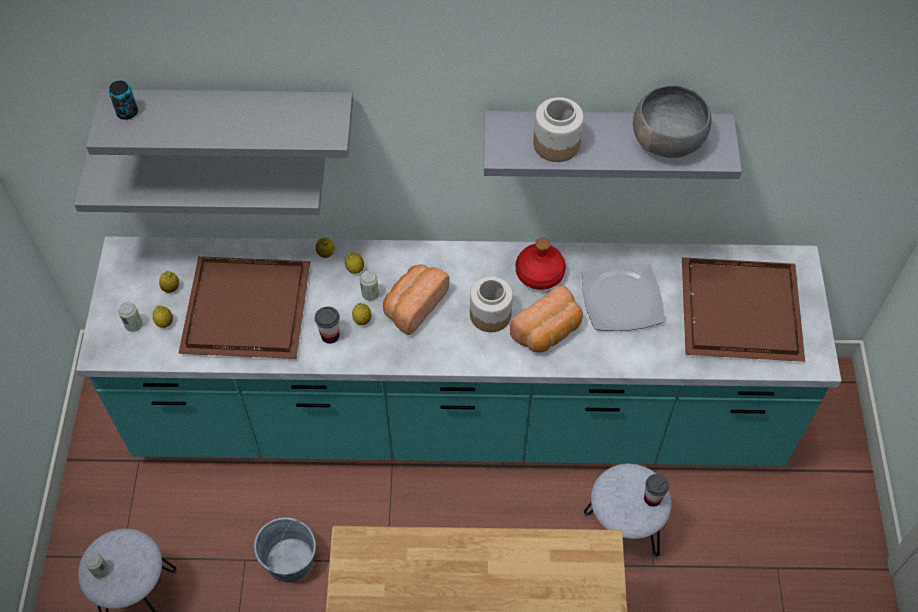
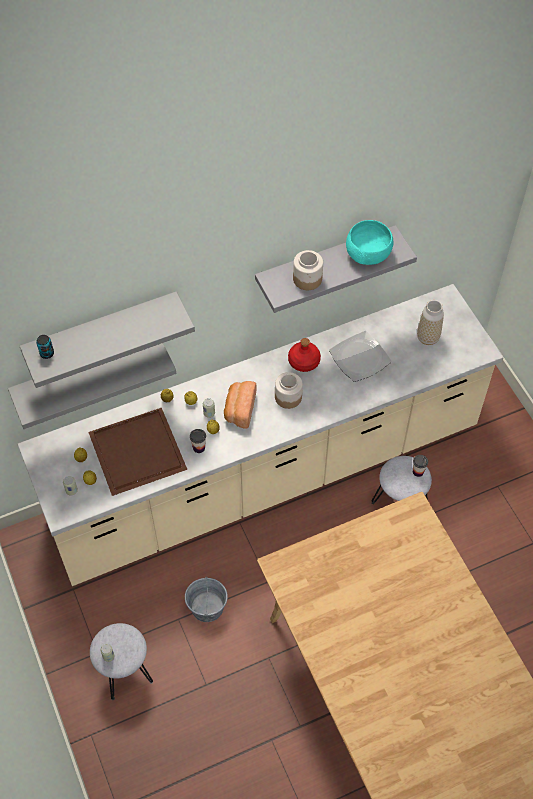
camera: 25 degrees left, 0 degrees up
turquoise counter [76,236,841,466] -> beige counter [17,284,504,586]
bread [510,285,583,352] -> none
grey bowl [633,85,712,158] -> turquoise bowl [346,220,393,265]
brown tray [682,257,805,362] -> vase [417,300,444,345]

